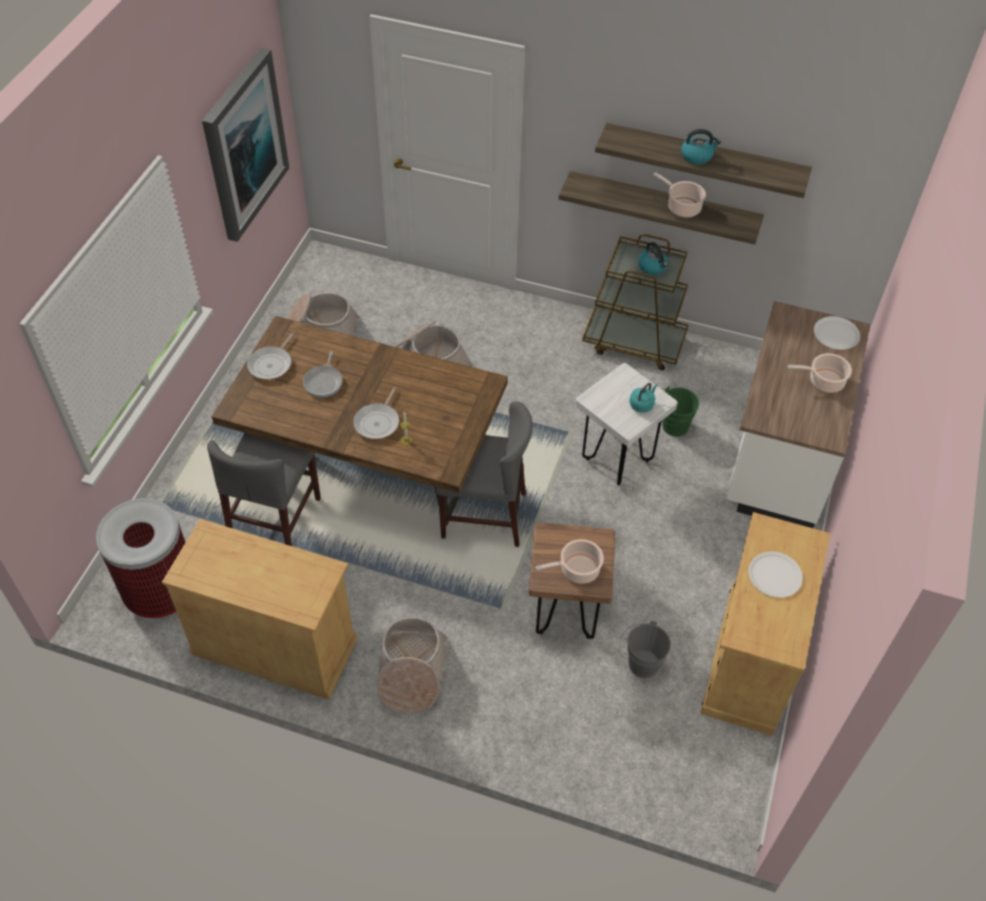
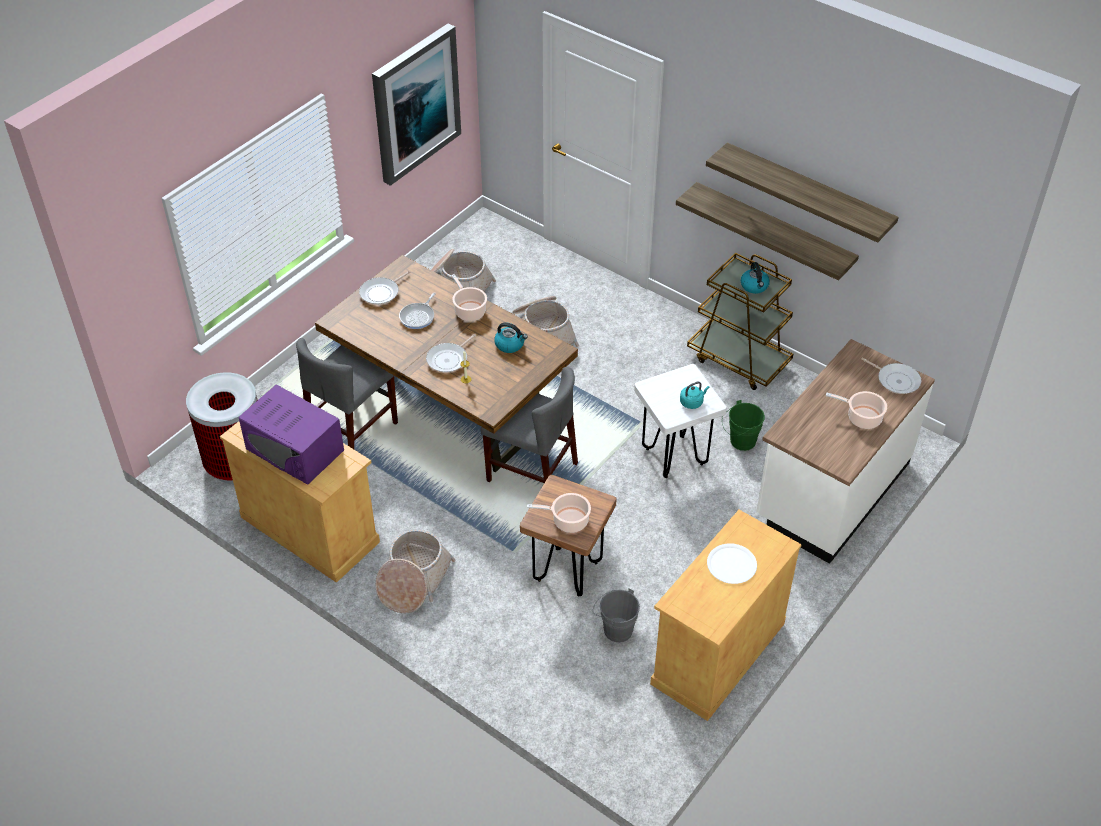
camera: 20 degrees right, 5 degrees down
cooking pot [653,172,706,217] -> cooking pot moved to [451,274,487,321]
kettle [681,129,721,164] -> kettle moved to [494,322,528,353]
white plate [814,316,860,350] -> frying pan [861,358,921,394]
none -> purple microwave [238,384,344,484]

